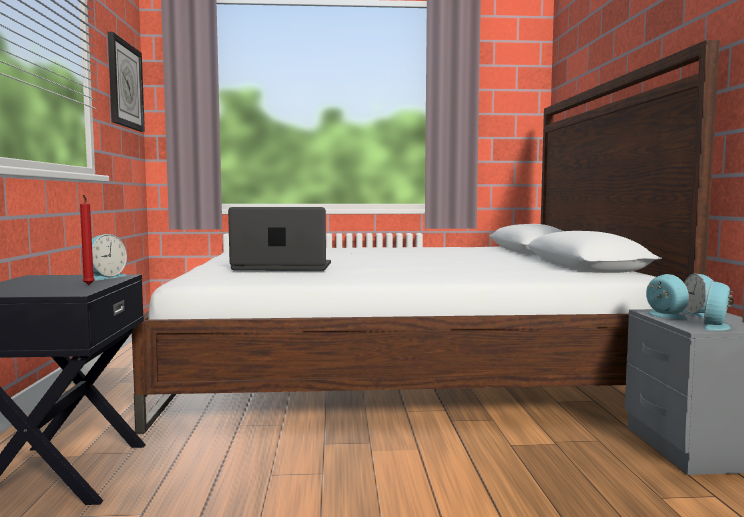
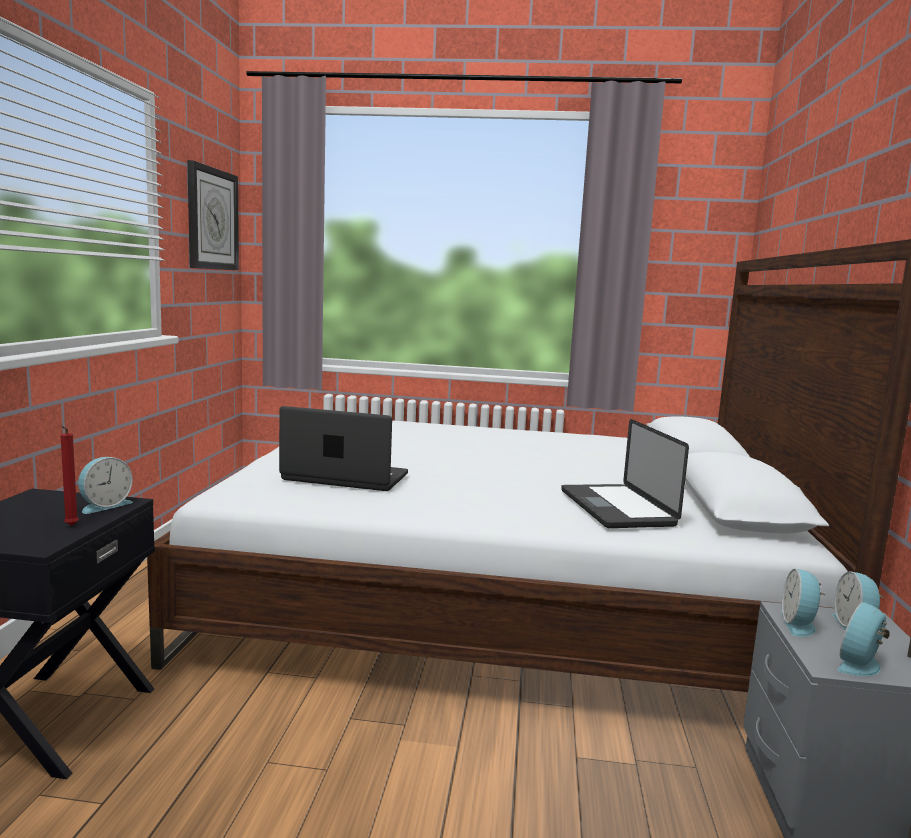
camera: 10 degrees right, 5 degrees up
alarm clock [646,274,689,319] -> alarm clock turned 150 degrees counterclockwise [781,568,825,637]
none -> laptop [561,419,689,528]

